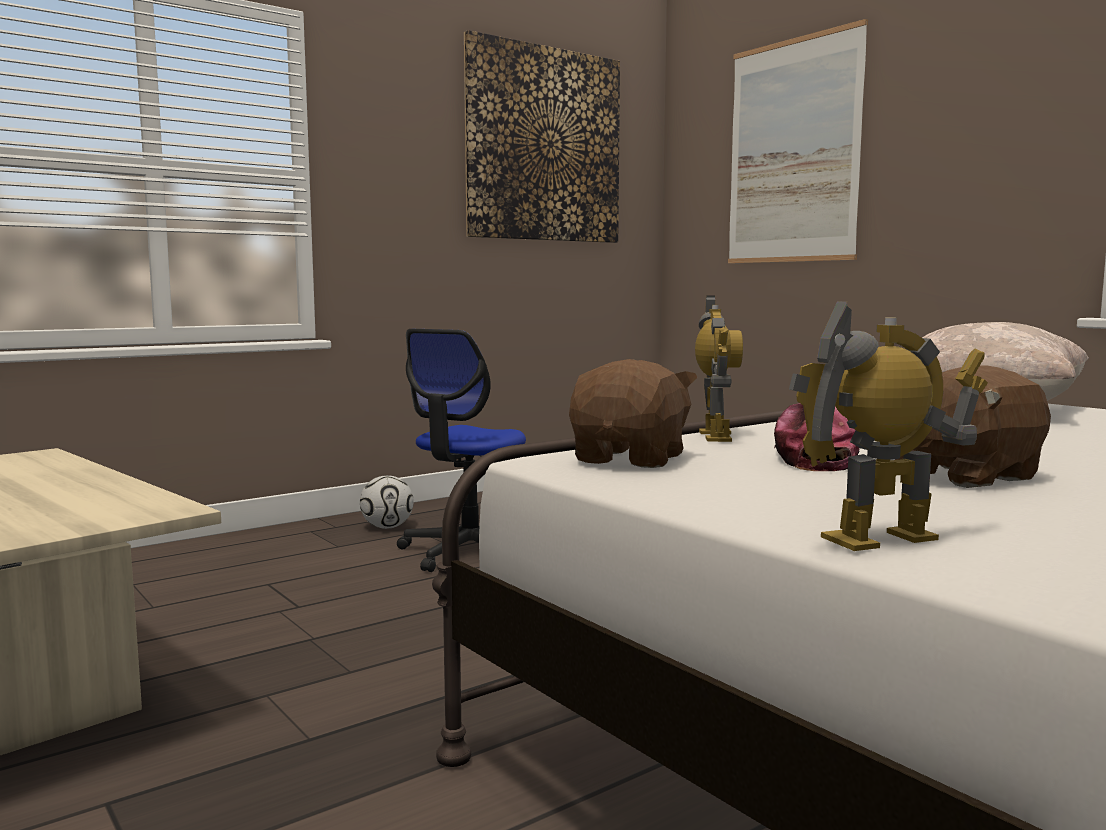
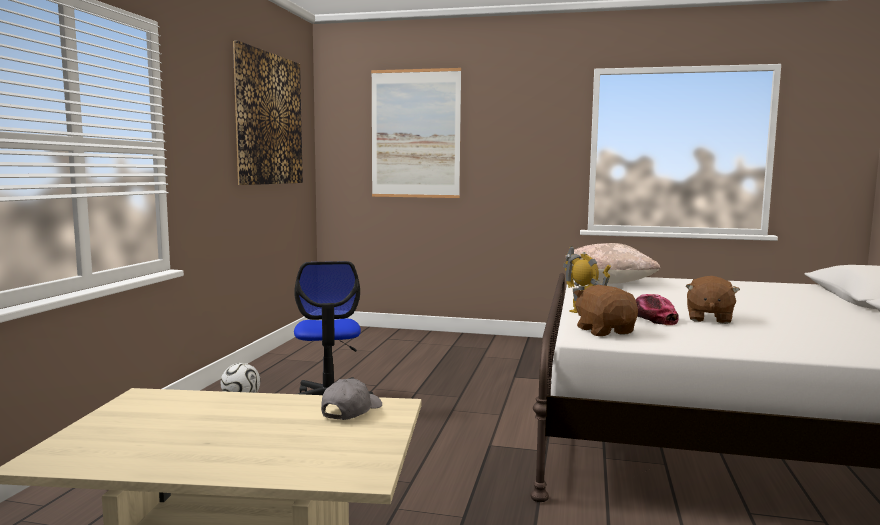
camera: 40 degrees left, 0 degrees up
toy robot [789,301,988,551] -> none
none -> grey cap [321,379,382,420]

